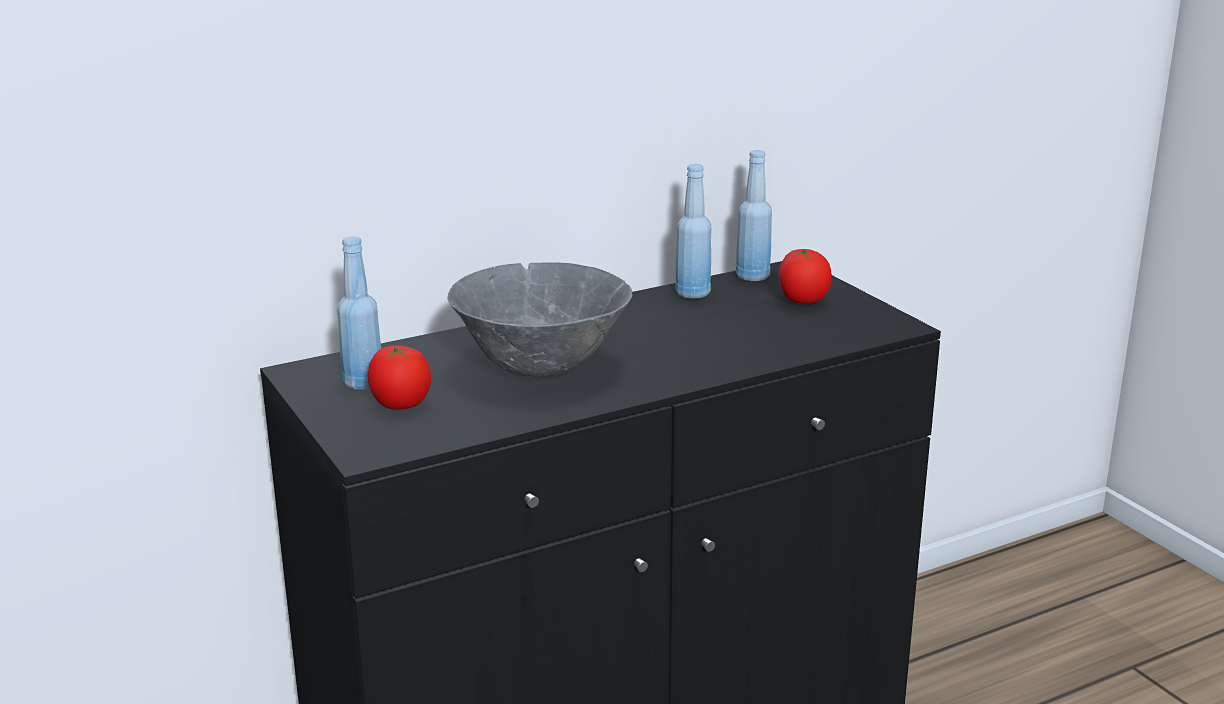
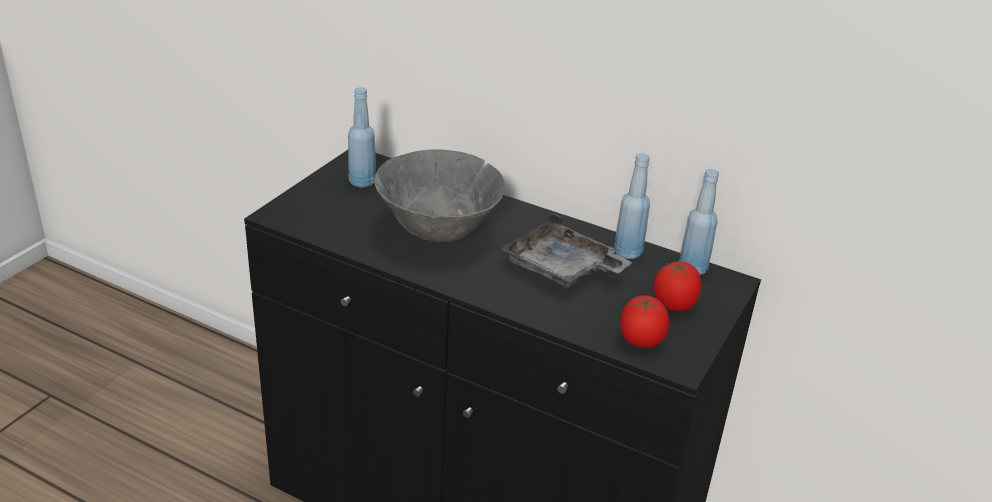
camera: 55 degrees right, 10 degrees up
tomato [368,345,431,410] -> tomato moved to [620,295,669,348]
none -> grey tray [501,213,633,288]

